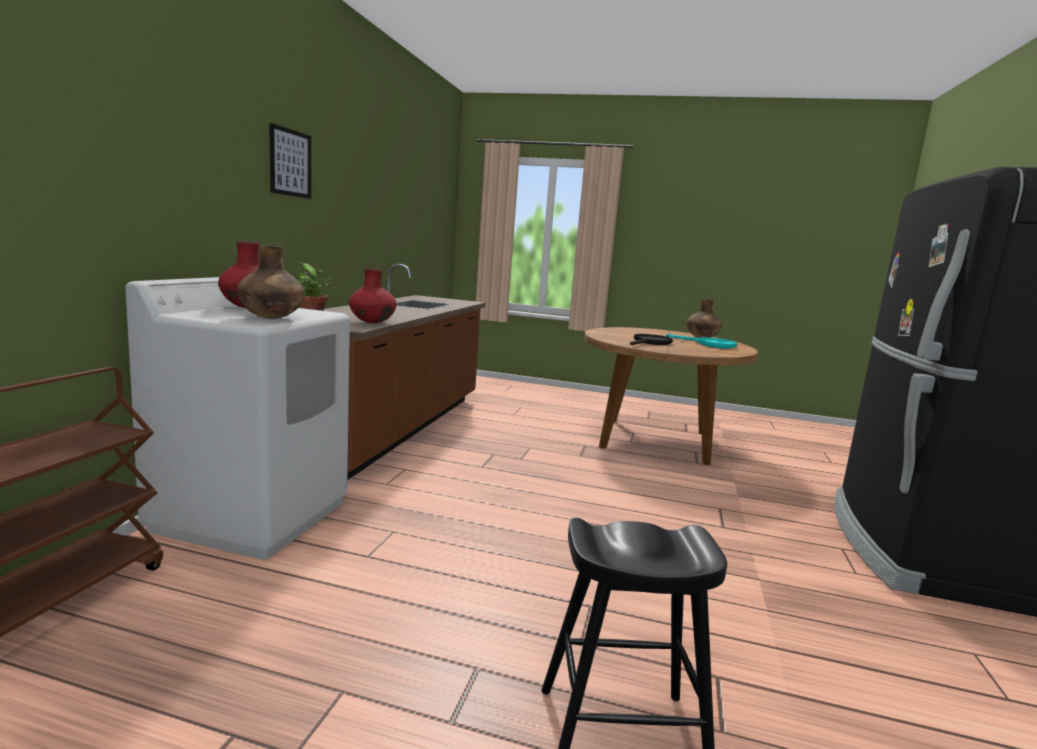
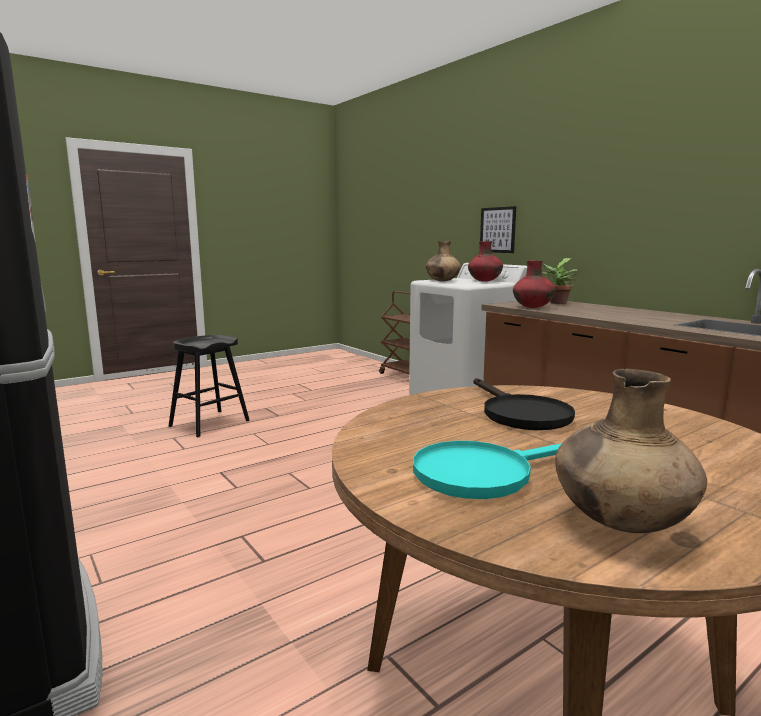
camera: 130 degrees right, 0 degrees up
picture [269,123,311,199] -> picture moved to [480,206,516,253]

